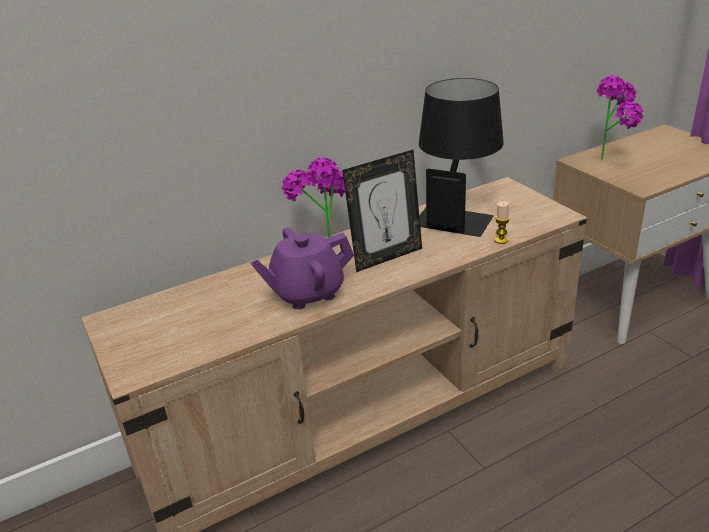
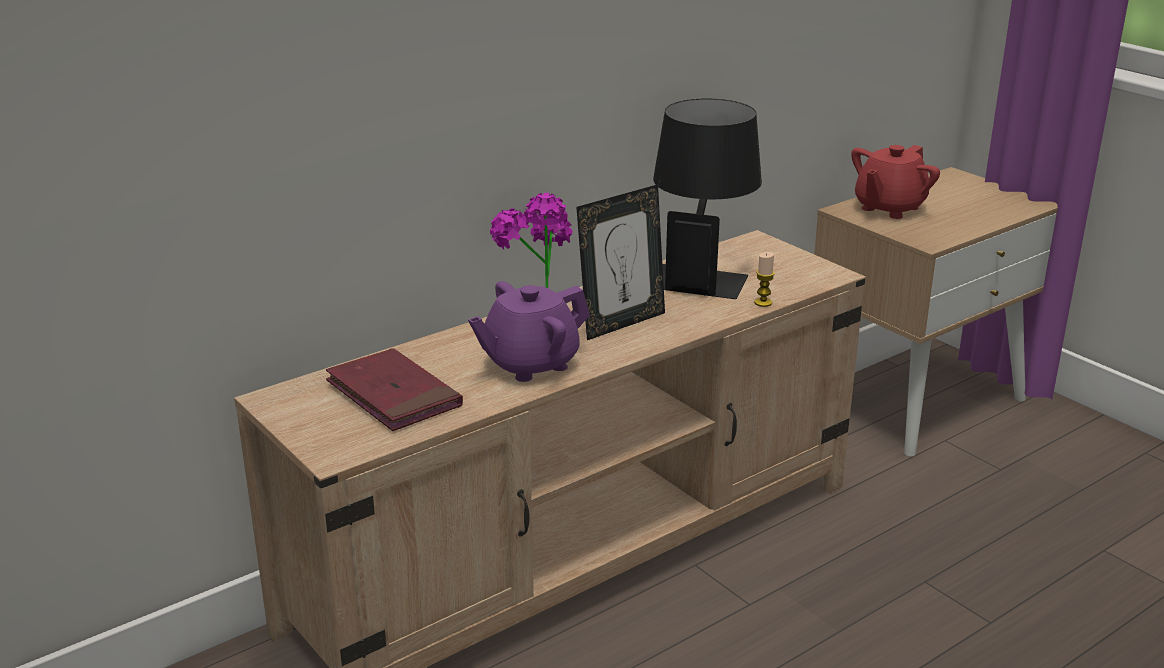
camera: 10 degrees left, 5 degrees down
potted plant [597,75,643,160] -> red teapot [851,145,940,219]
none -> red book [326,348,463,431]

